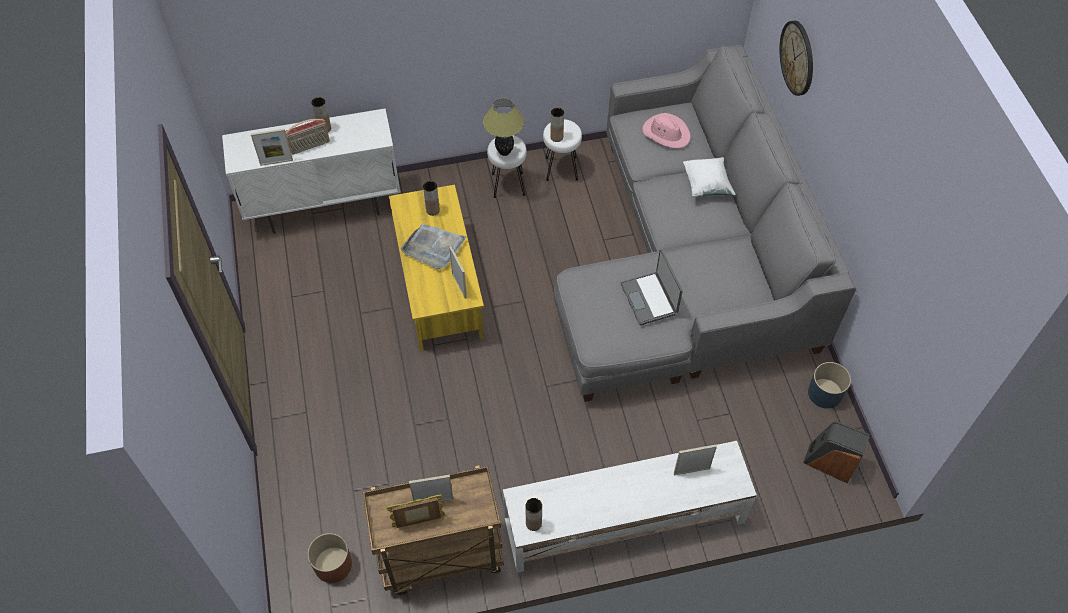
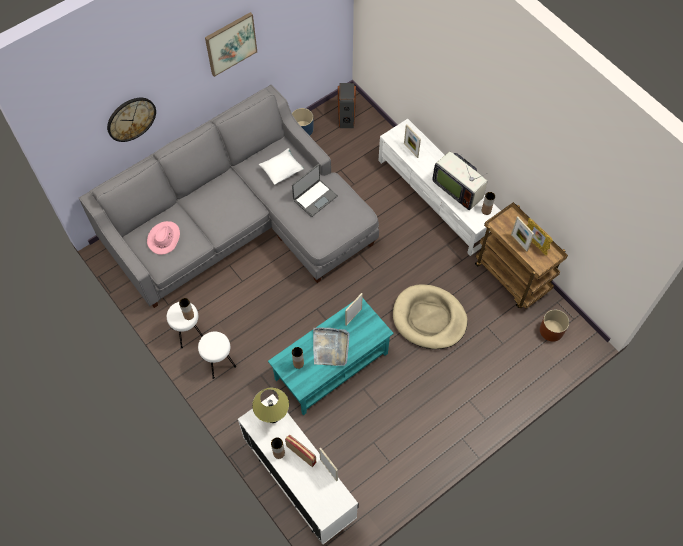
camera: 115 degrees left, 5 degrees up
yellow coffee table [389,185,484,351] -> turquoise coffee table [268,298,394,415]
table lamp [483,98,524,156] -> table lamp moved to [252,388,289,423]
white pillow [683,157,735,198] -> white pillow moved to [259,148,304,184]
none -> picture [205,12,257,77]
none -> beige dog bed [393,285,468,349]
none -> television [432,152,488,210]

